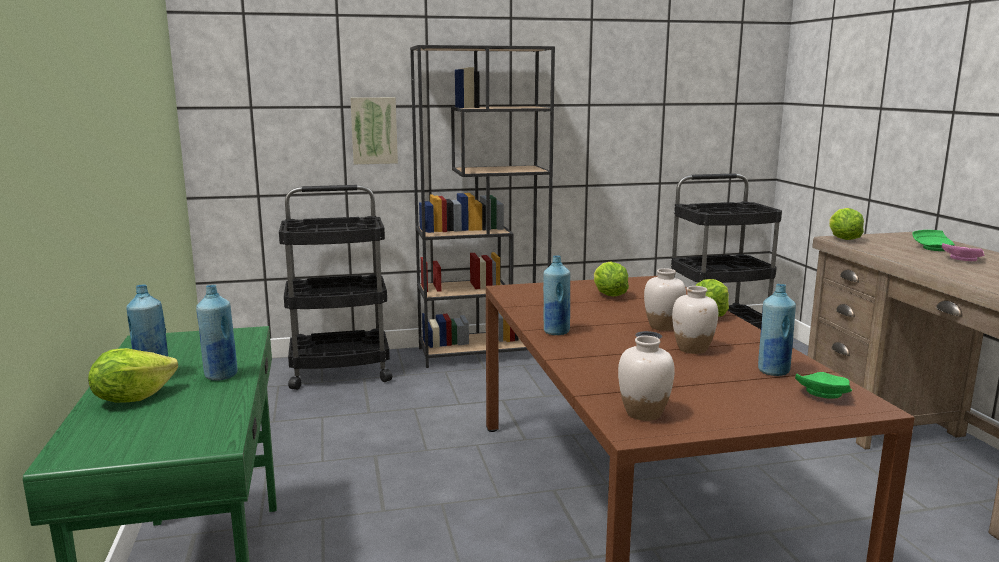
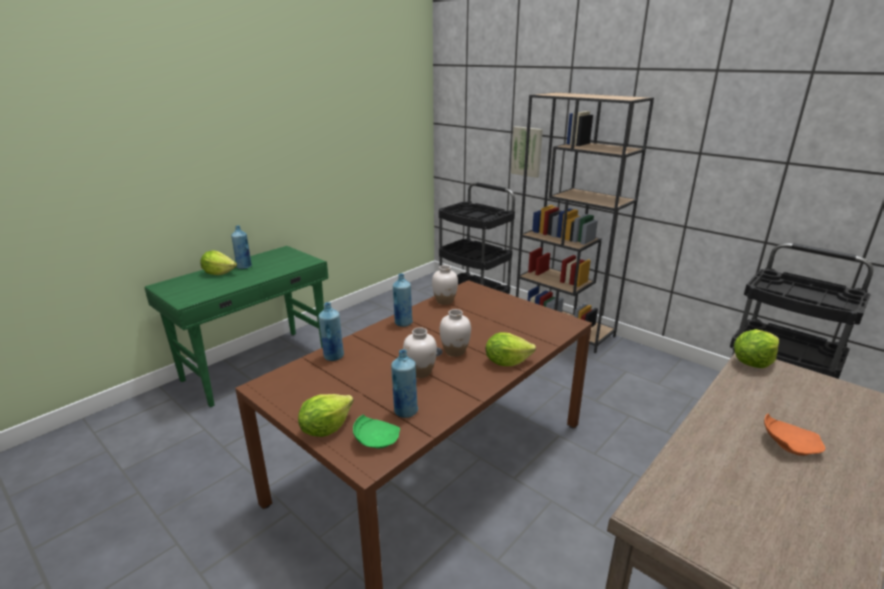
camera: 55 degrees right, 10 degrees up
blue bottle [196,285,238,381] -> blue bottle moved to [318,302,344,361]
lettuce [594,261,629,297] -> lettuce moved to [298,394,353,437]
white vase [618,336,675,421] -> white vase moved to [432,265,458,305]
green plate [912,230,955,251] -> none
pink plate [942,243,985,261] -> orange plate [764,413,825,456]

